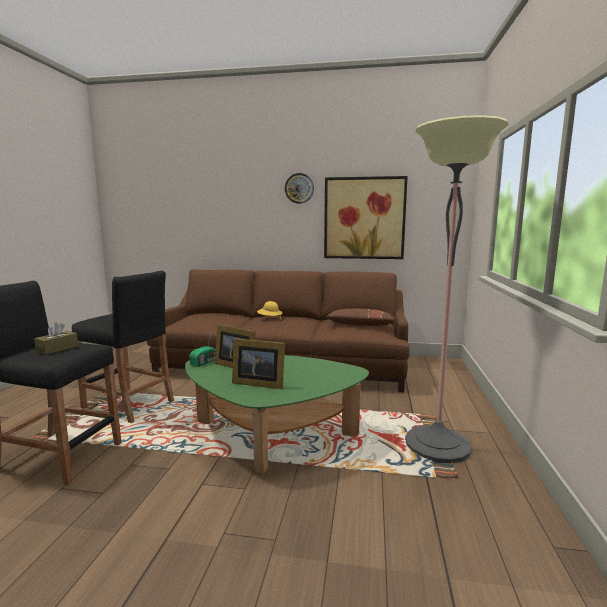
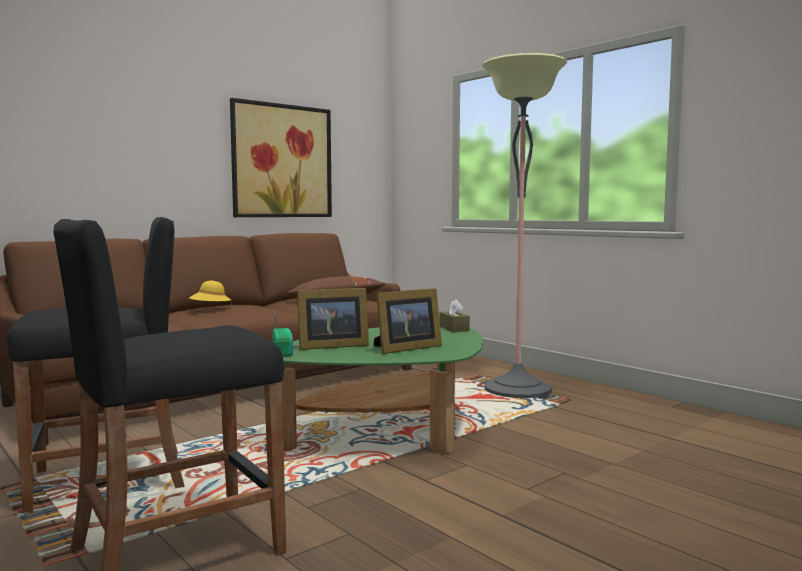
camera: 50 degrees left, 5 degrees down
brown tissue box [34,322,78,355] -> brown tissue box moved to [439,299,470,332]
wall clock [285,173,314,204] -> none

